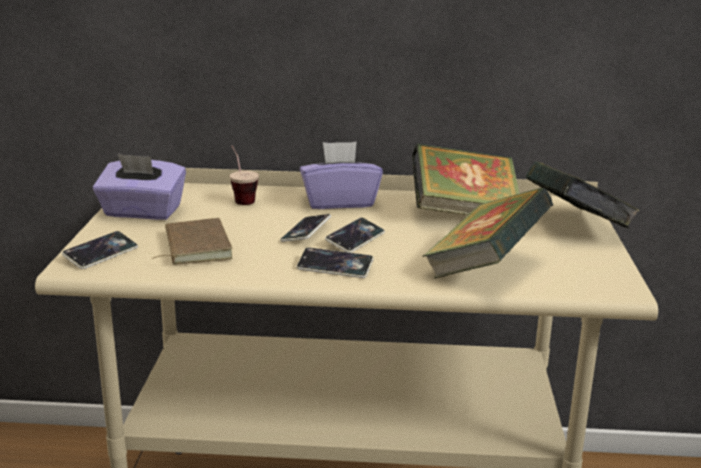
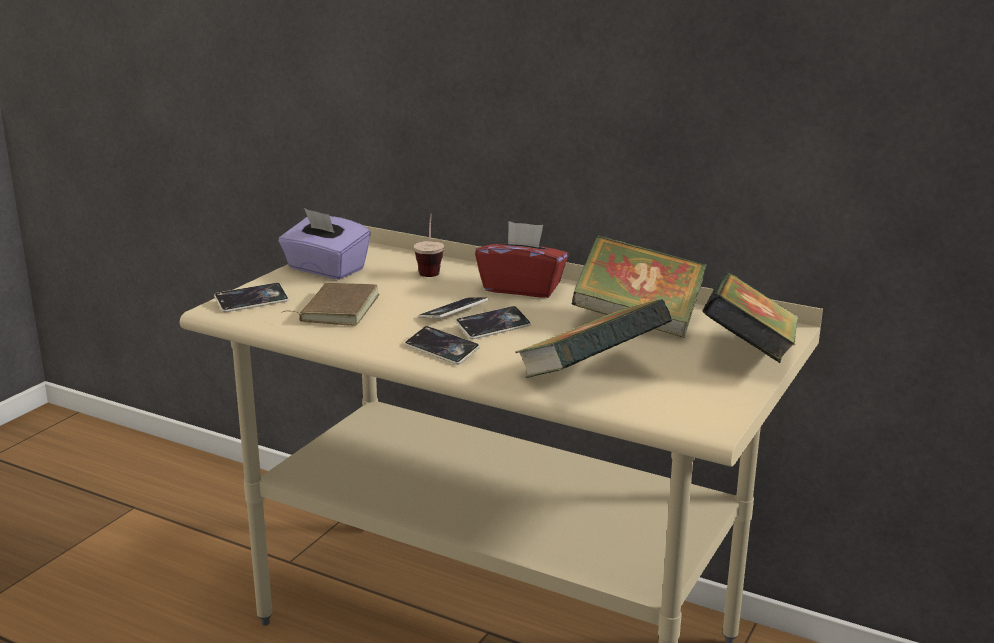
camera: 25 degrees right, 0 degrees up
purple tissue box [300,142,383,209] -> red tissue box [475,221,569,298]

